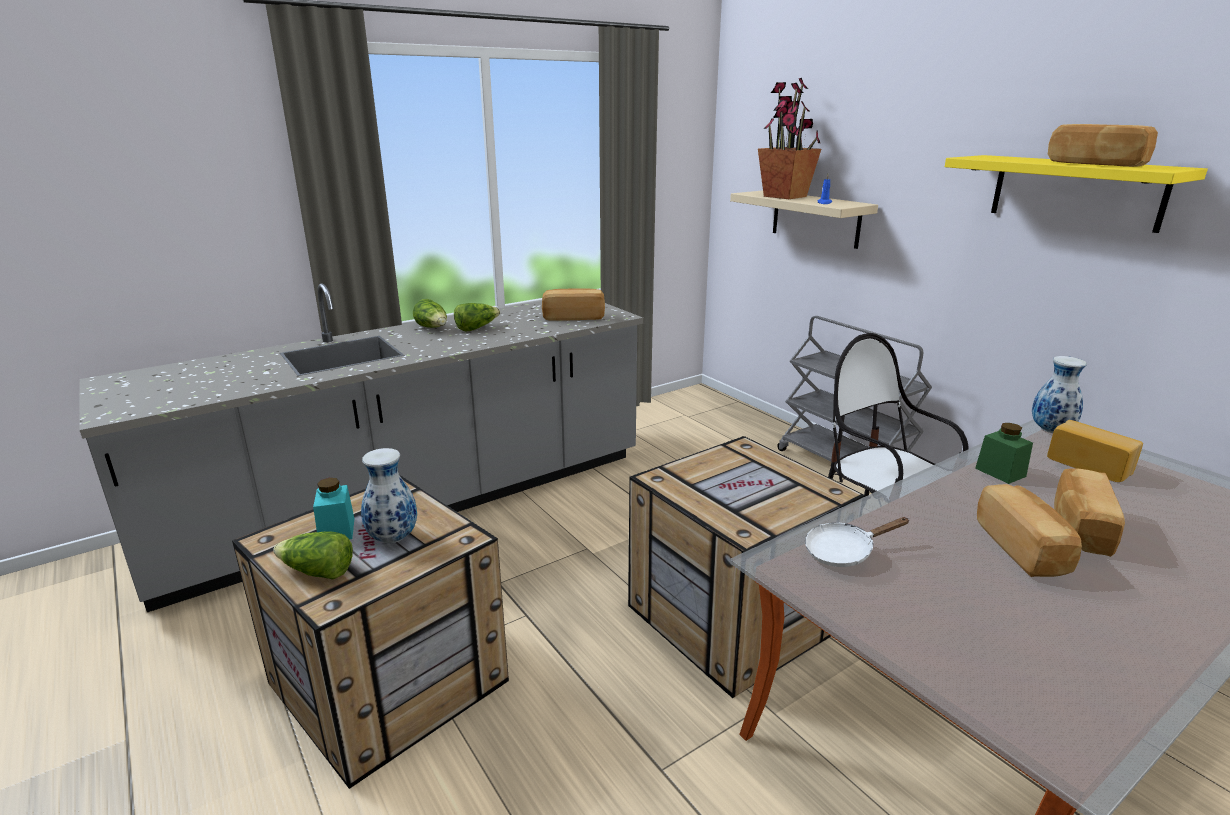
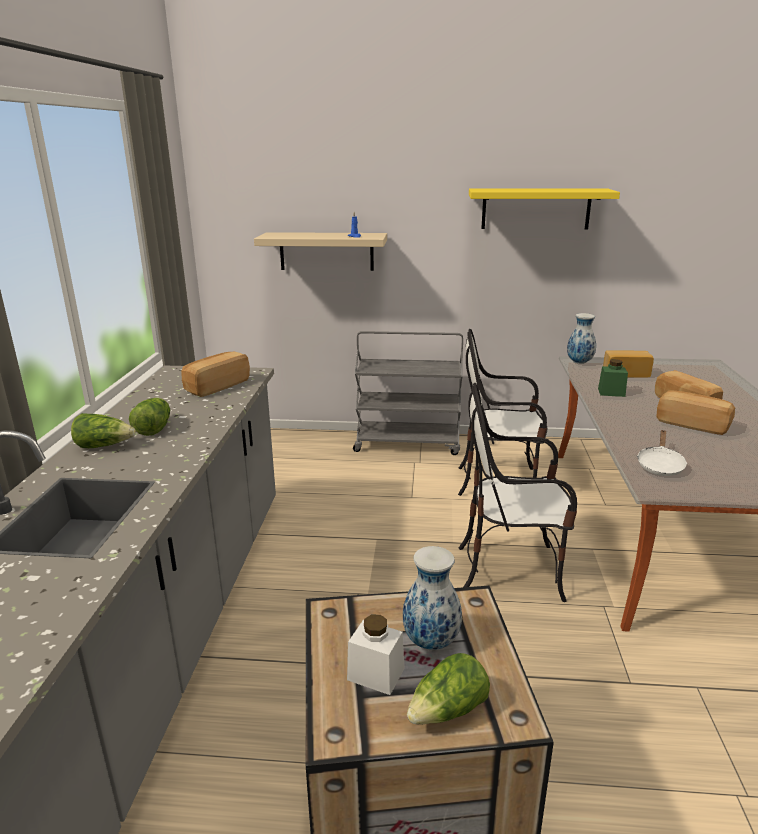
camera: 50 degrees left, 0 degrees up
turquoise jar [313,478,354,539] -> white jar [347,615,405,695]
crate [628,436,865,698] -> chair [459,383,577,602]
potted plant [758,78,821,199] -> none
bread [1048,124,1158,167] -> none

